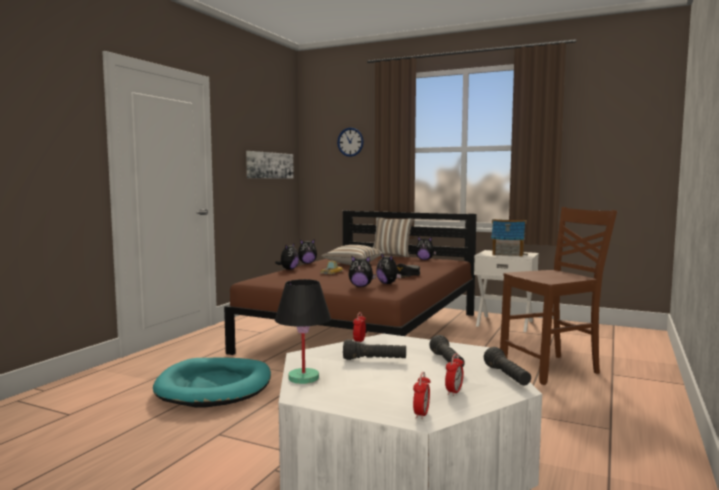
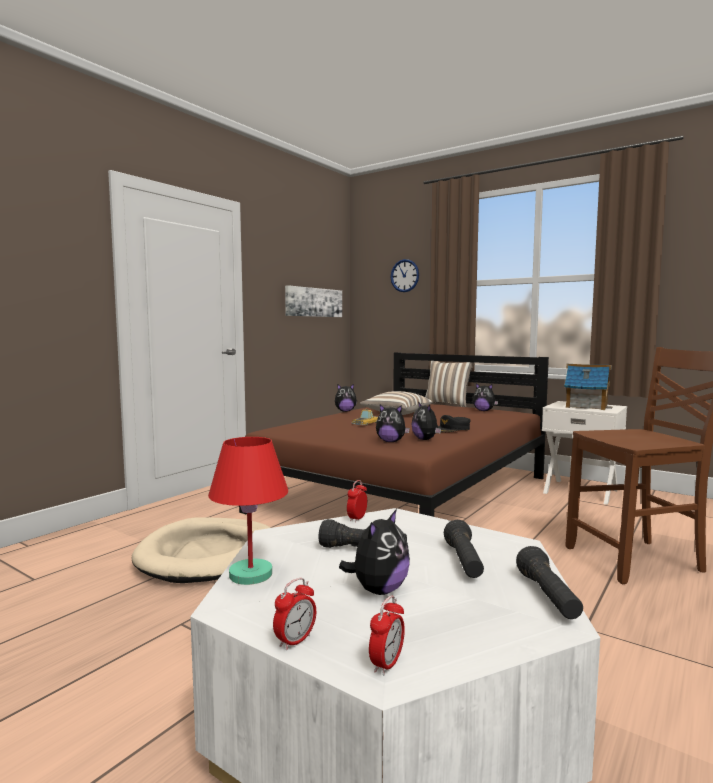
camera: 10 degrees right, 0 degrees up
turquoise dog bed [153,358,271,408] -> beige dog bed [132,517,270,583]
plush toy [275,244,299,270] -> plush toy moved to [339,509,410,595]
black table lamp [275,279,331,384] -> red table lamp [208,437,288,585]
alarm clock [445,353,464,396] -> alarm clock moved to [273,578,316,650]

